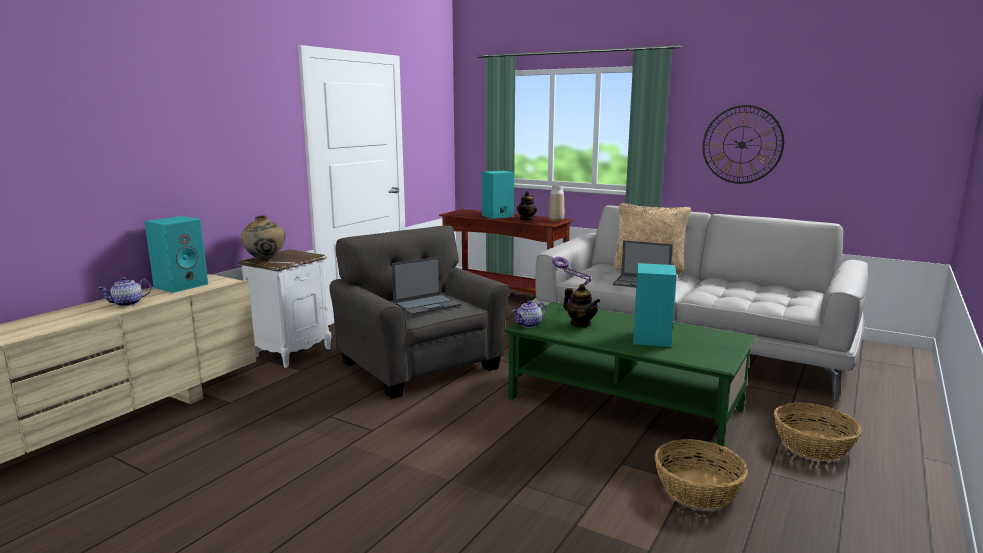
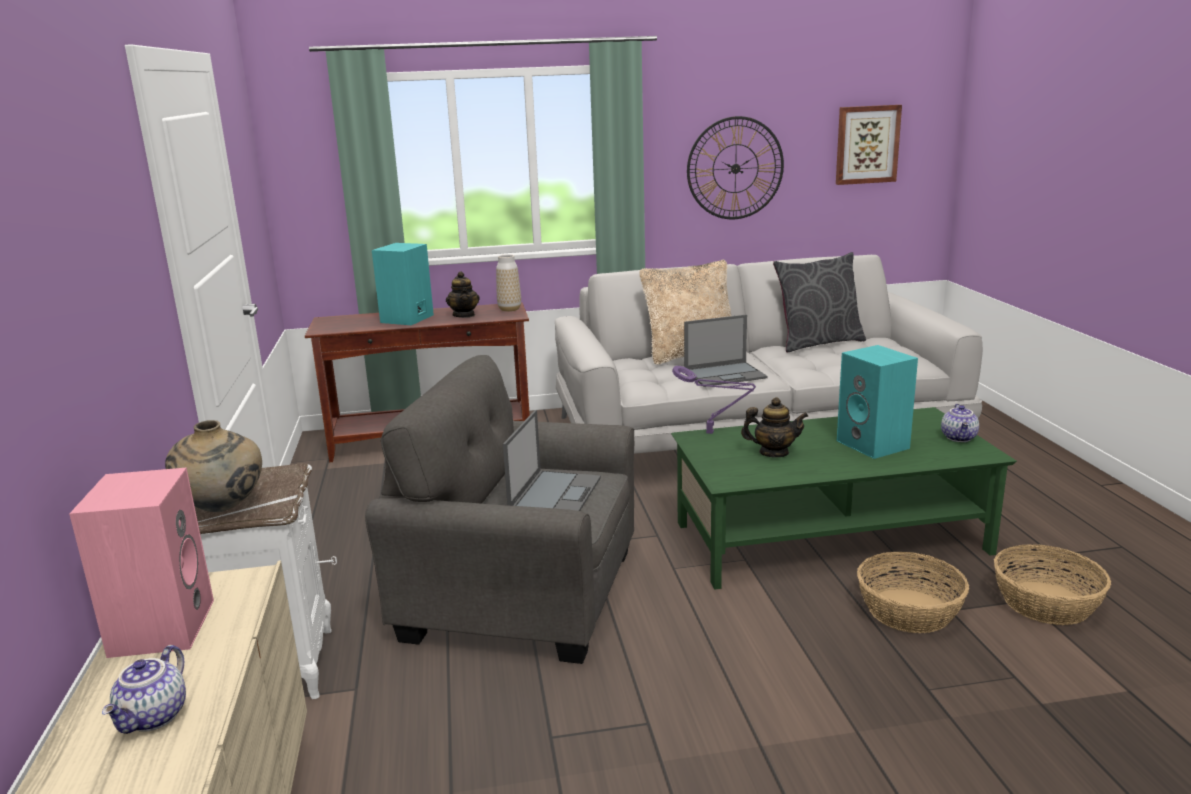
camera: 40 degrees left, 5 degrees up
turquoise speaker [144,216,208,293] -> pink speaker [69,468,214,658]
teapot [513,301,546,328] -> teapot moved to [941,404,979,442]
basket [774,403,861,460] -> basket moved to [857,552,969,633]
none -> grey pillow [773,252,866,352]
none -> picture [836,105,902,185]

